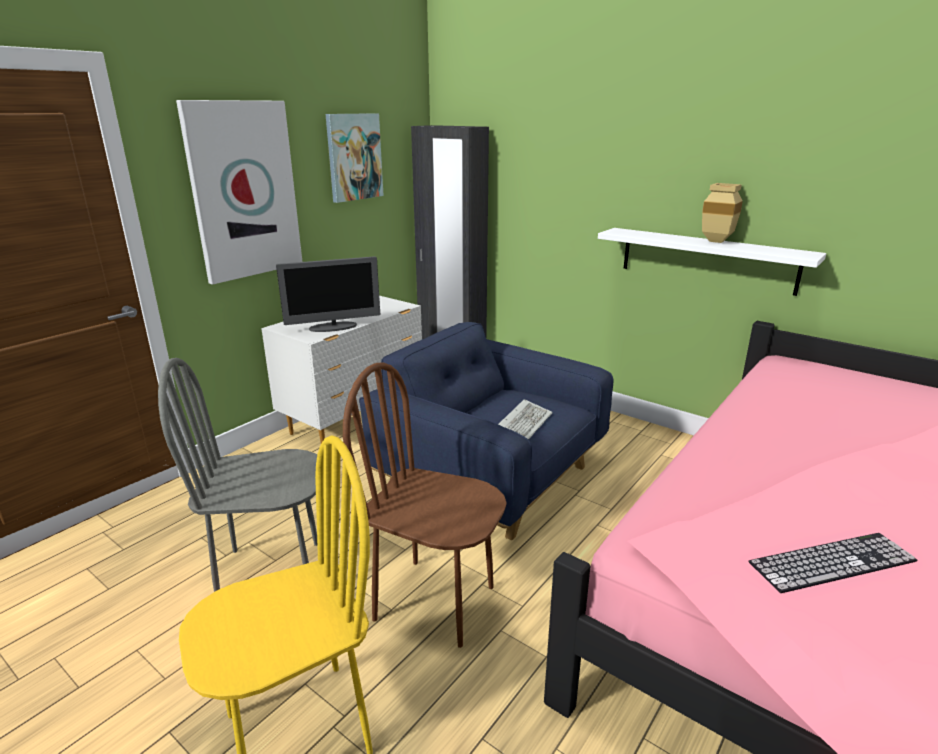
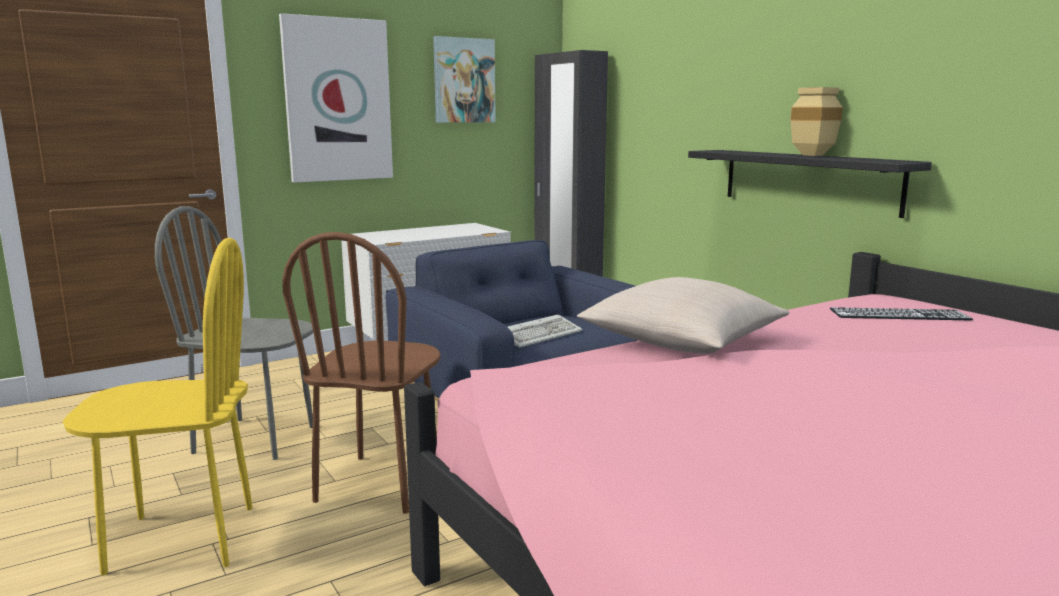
camera: 20 degrees right, 10 degrees down
monitor [276,256,380,332] -> none
brown chair [343,362,507,648] -> brown chair turned 120 degrees counterclockwise [282,232,440,514]
white shelf [598,228,826,296] -> black shelf [688,150,932,218]
keyboard [748,533,918,593] -> keyboard moved to [830,307,973,320]
none -> beige pillow [577,277,789,354]

